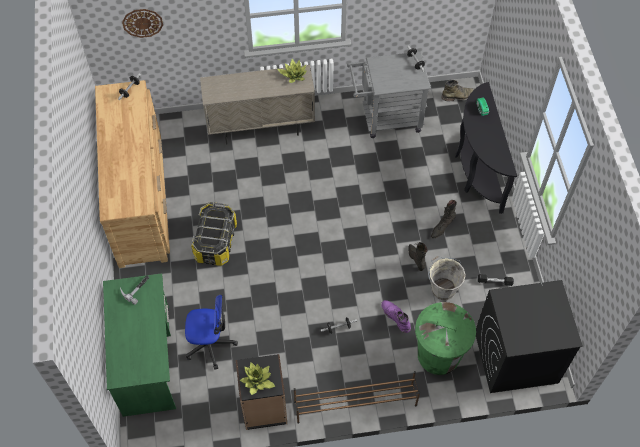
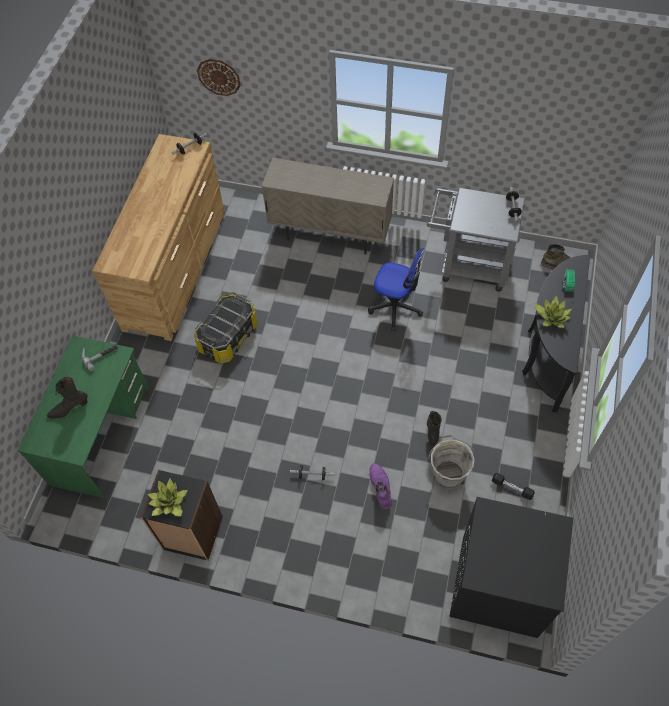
camera: 25 degrees right, 0 degrees up
office chair [185,295,238,370] -> office chair moved to [368,248,424,331]
potted plant [277,59,307,83] -> potted plant moved to [533,295,572,328]
brown shoe rack [294,371,420,423] -> none
green trash can [415,302,476,375] -> none
black boot [431,200,457,238] -> black boot moved to [47,377,88,419]

